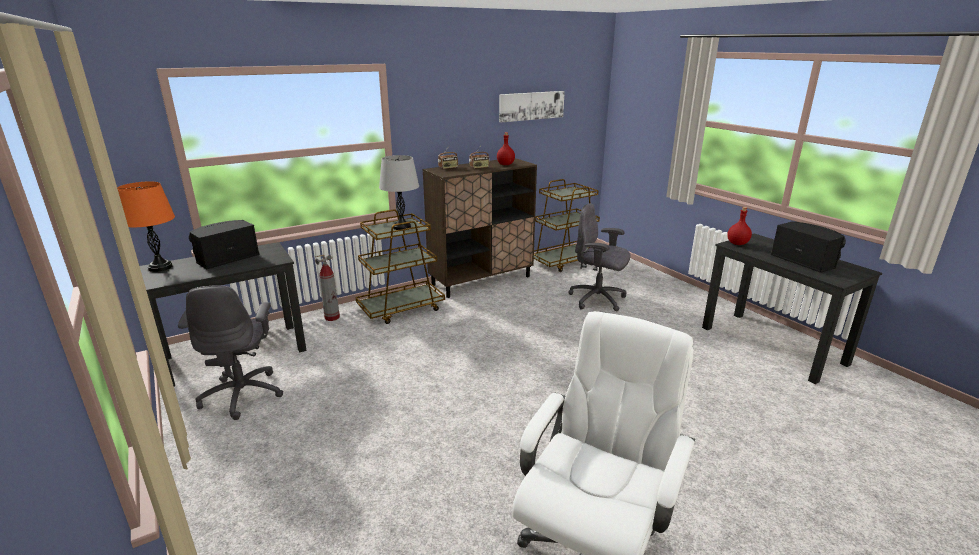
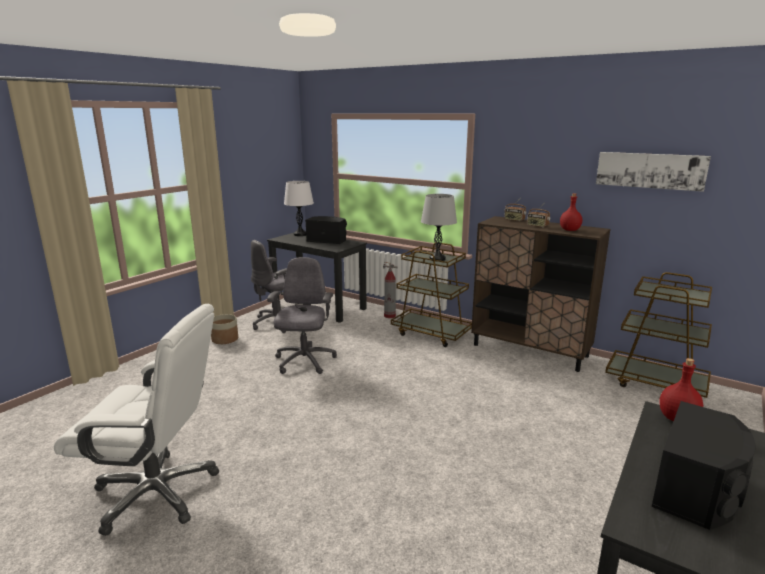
camera: 65 degrees right, 5 degrees down
orange table lamp [117,182,175,272] -> white table lamp [284,181,314,236]
grey office chair [568,203,630,311] -> grey office chair moved to [267,257,337,374]
none -> planter [211,314,238,344]

